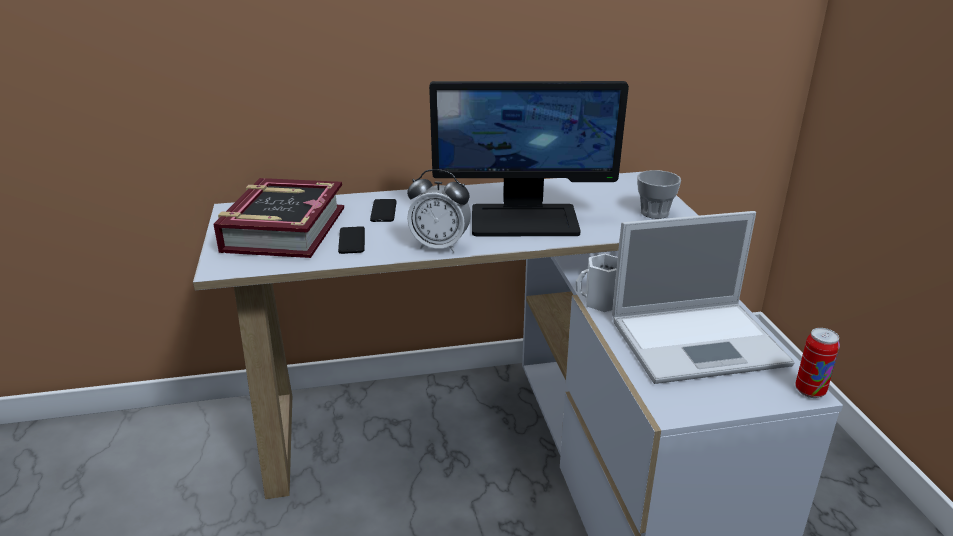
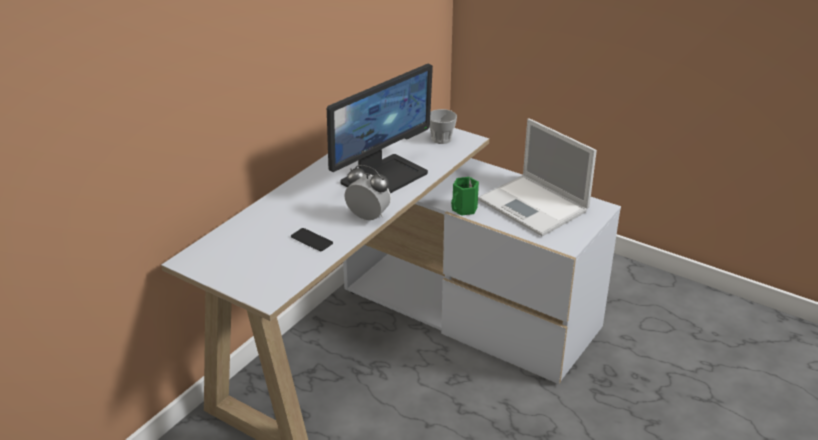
camera: 45 degrees left, 5 degrees up
book [214,178,344,258] -> none
phone [370,199,397,222] -> none
alarm clock [407,169,471,253] -> alarm clock turned 120 degrees counterclockwise [345,165,391,220]
white mug [576,254,618,312] -> green mug [451,177,479,216]
laptop [612,211,795,384] -> laptop turned 105 degrees clockwise [478,119,597,237]
can [795,328,840,398] -> none

